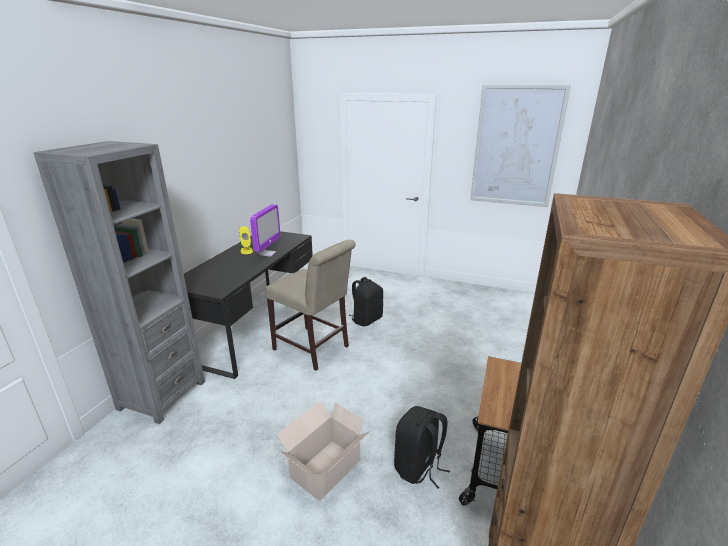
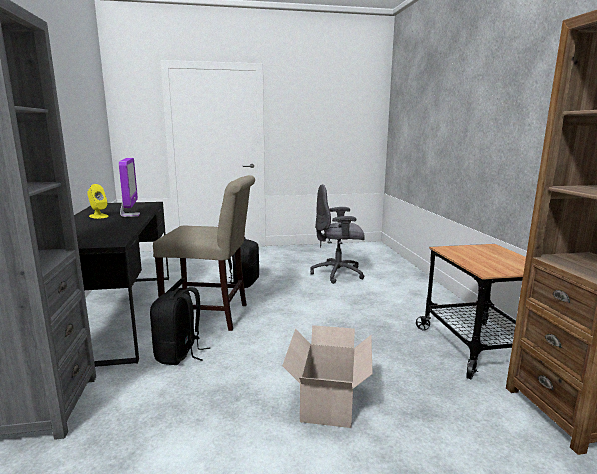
camera: 30 degrees left, 10 degrees down
black backpack [394,406,450,489] -> black backpack moved to [150,287,210,365]
picture [470,84,571,207] -> none
none -> grey office chair [310,184,365,284]

